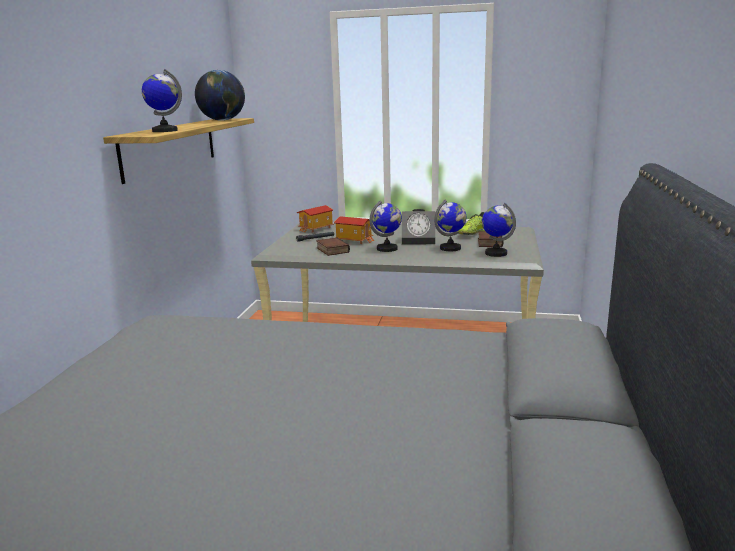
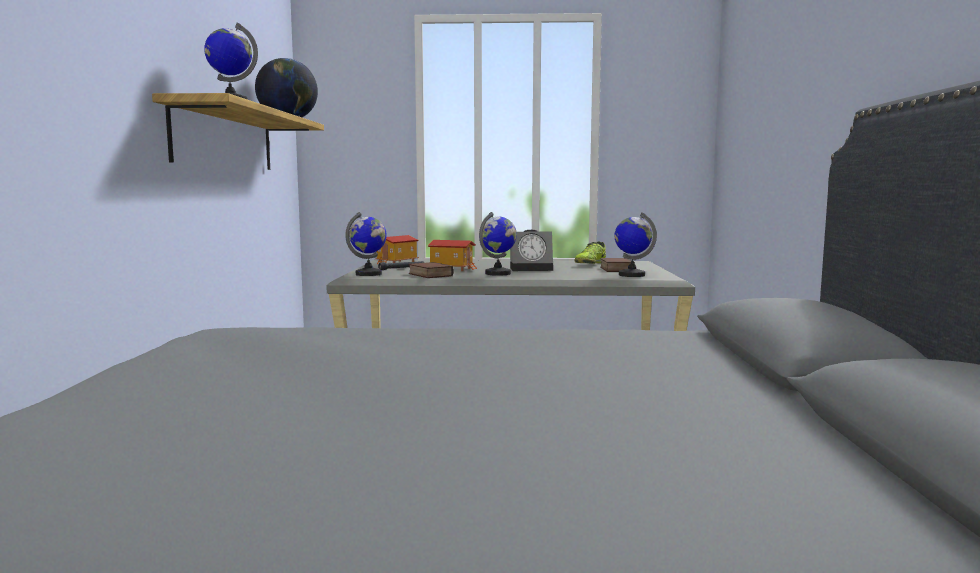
camera: 10 degrees left, 10 degrees down
globe [434,199,466,251] -> globe moved to [345,212,387,276]

